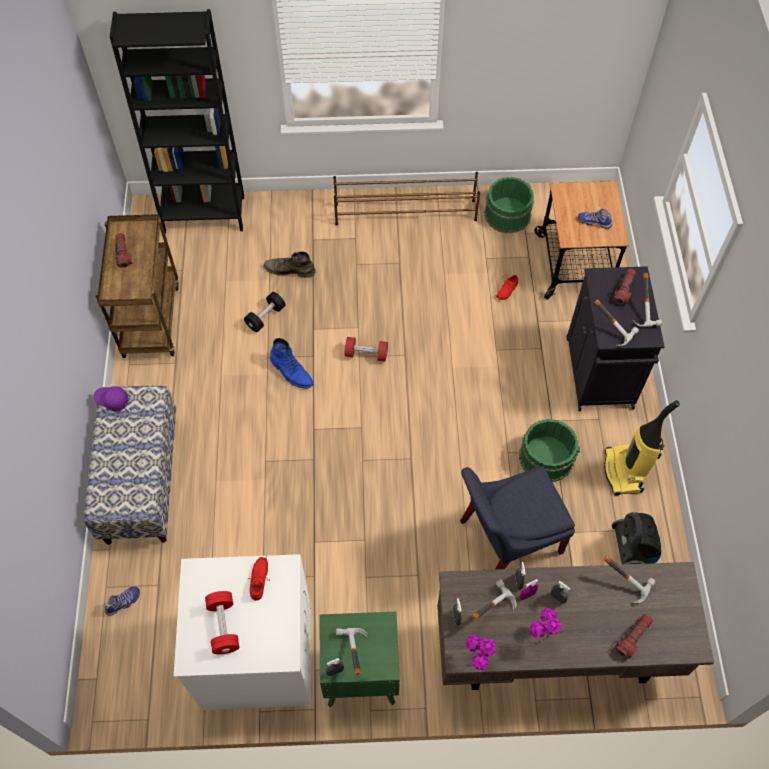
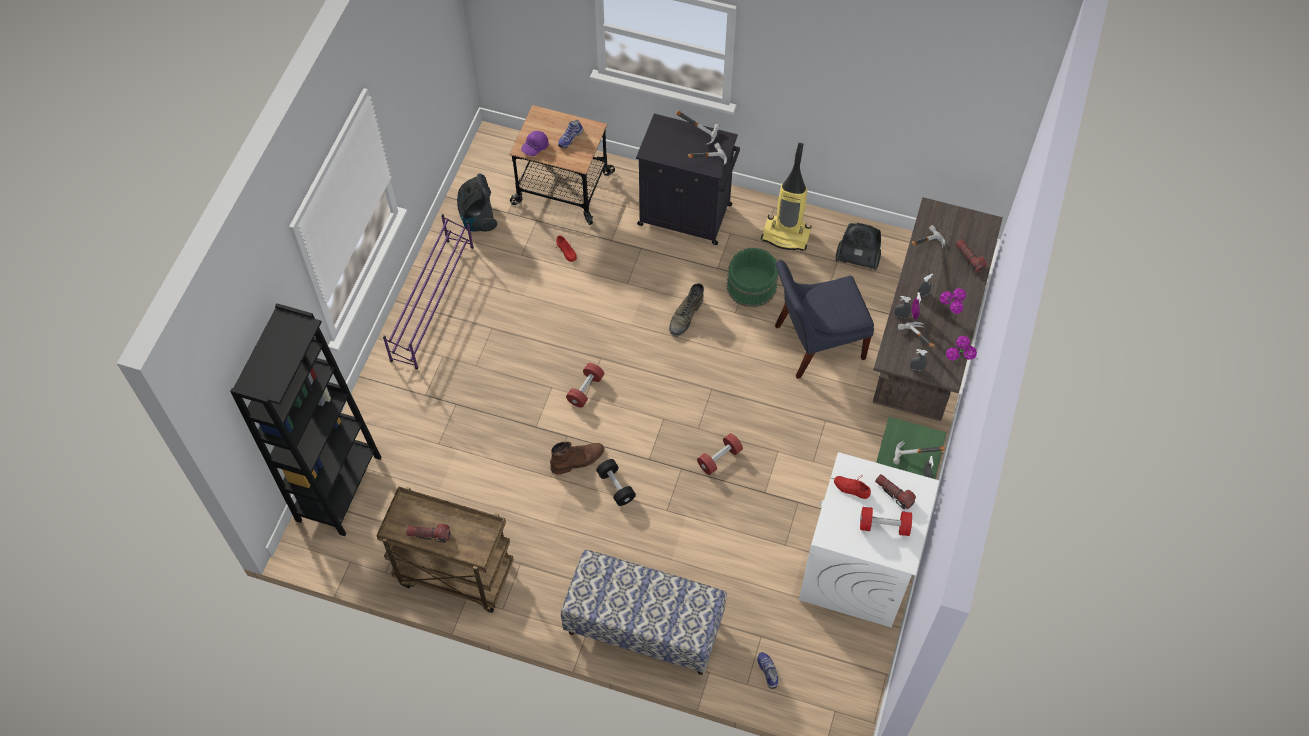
camera: 70 degrees left, 0 degrees up
purple cap [94,386,128,411] -> purple cap moved to [521,131,549,156]
black dumbbell [244,292,286,332] -> black dumbbell moved to [596,459,636,506]
green boot [264,252,316,278] -> green boot moved to [669,283,704,337]
blue boot [270,338,314,389] -> brown boot [550,441,605,474]
brown shoe rack [333,172,480,226] -> purple shoe rack [383,214,474,369]
blue chair [460,467,575,569] -> blue chair turned 75 degrees clockwise [775,260,874,379]
green bucket [484,177,534,233] -> vacuum cleaner [457,174,497,232]
flashlight [613,269,636,304] -> flashlight moved to [875,474,916,509]
none -> red dumbbell [697,433,743,475]

